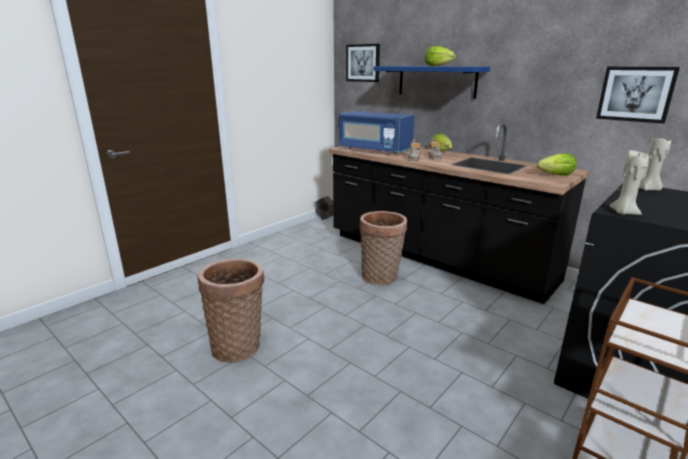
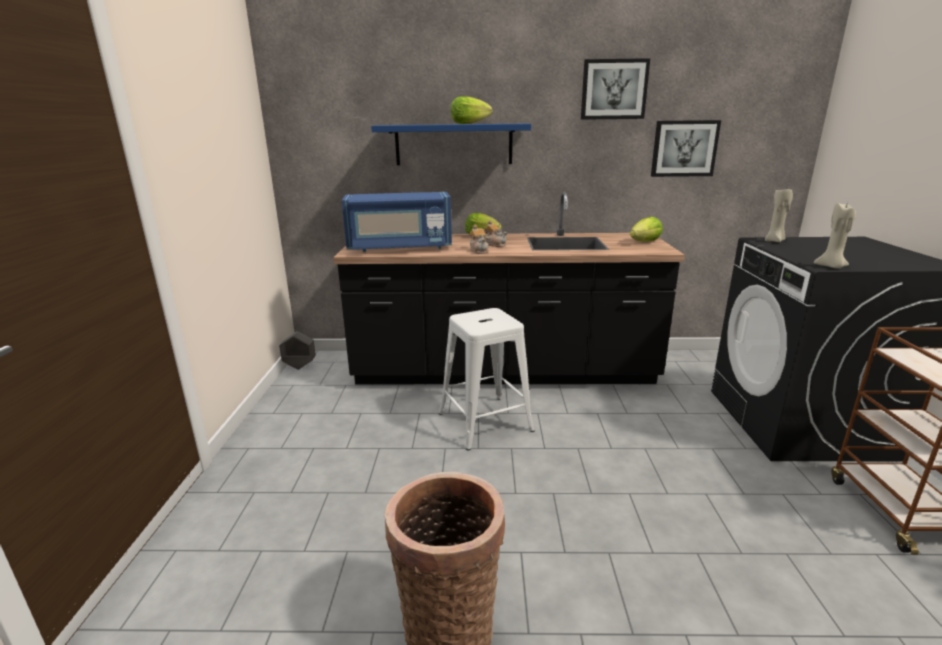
camera: 40 degrees left, 0 degrees up
picture [346,44,380,82] -> picture moved to [581,58,650,120]
basket [359,211,407,285] -> white stool [439,308,535,451]

